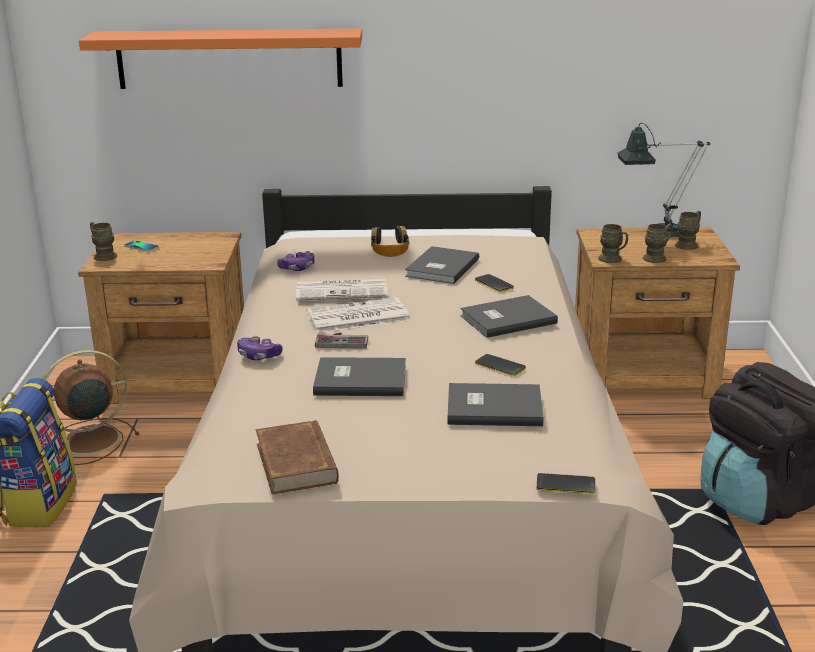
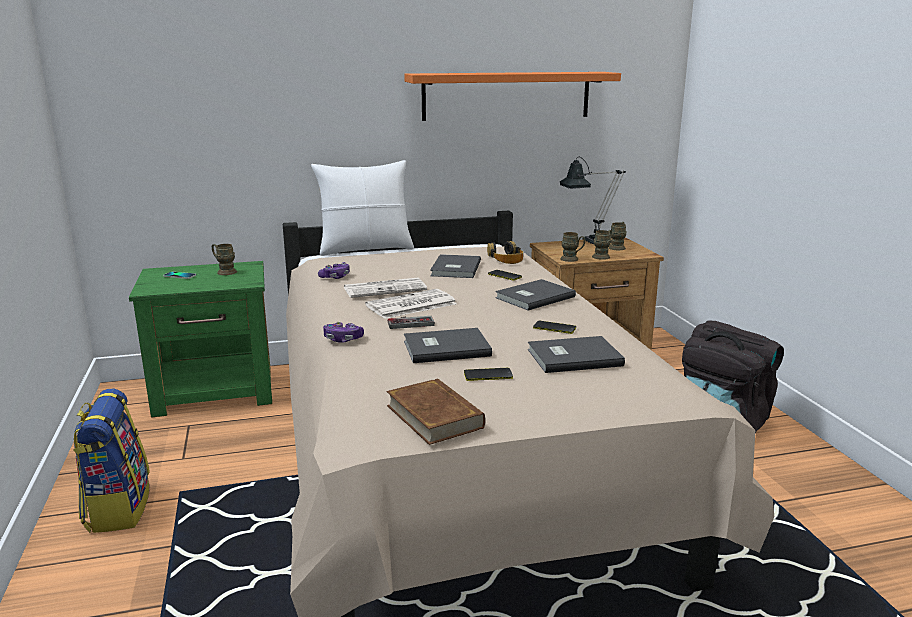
camera: 15 degrees left, 5 degrees down
brown fan [42,350,140,465] -> none
brown nightstand [78,232,244,404] -> green nightstand [129,261,272,418]
orange shelf [79,28,362,89] -> orange shelf moved to [404,72,621,121]
brown mug [90,222,117,261] -> brown mug moved to [212,244,237,275]
headphones [371,226,409,257] -> headphones moved to [487,241,523,264]
phone [536,473,596,494] -> phone moved to [464,368,513,381]
none -> white pillow [311,160,414,256]

